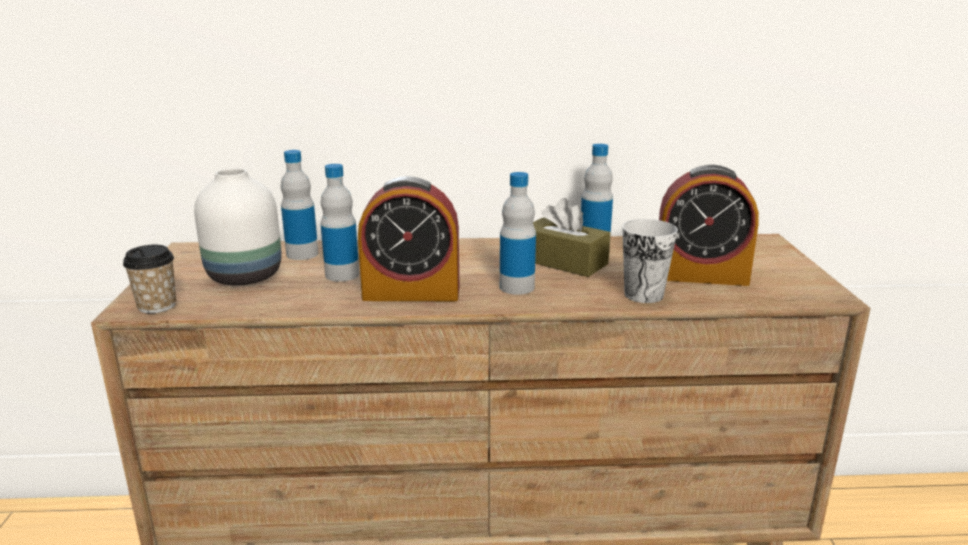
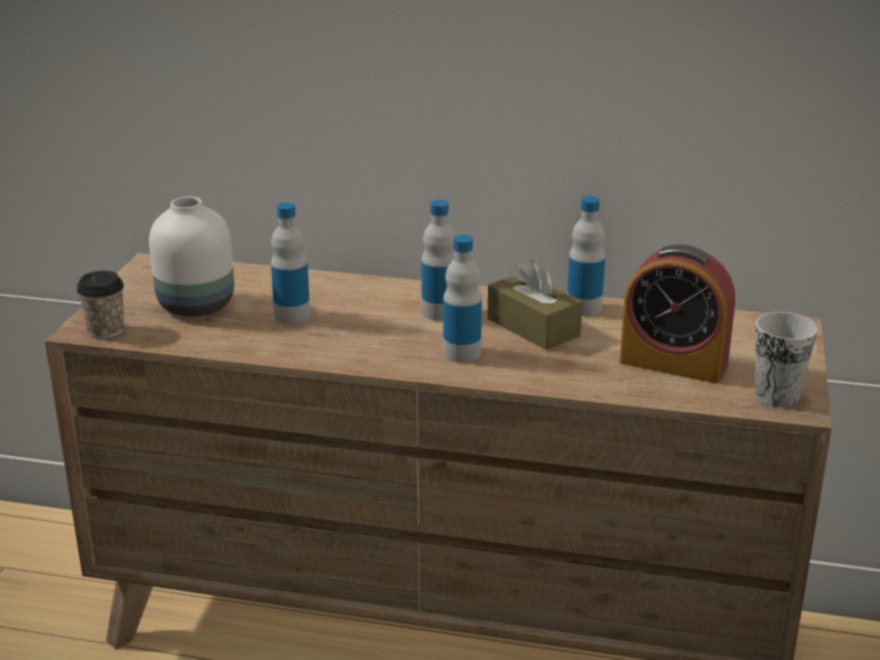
camera: 15 degrees right, 5 degrees up
bottle [281,150,319,260] -> bottle moved to [421,200,455,321]
alarm clock [358,176,459,301] -> none
cup [622,219,678,303] -> cup moved to [755,312,818,407]

